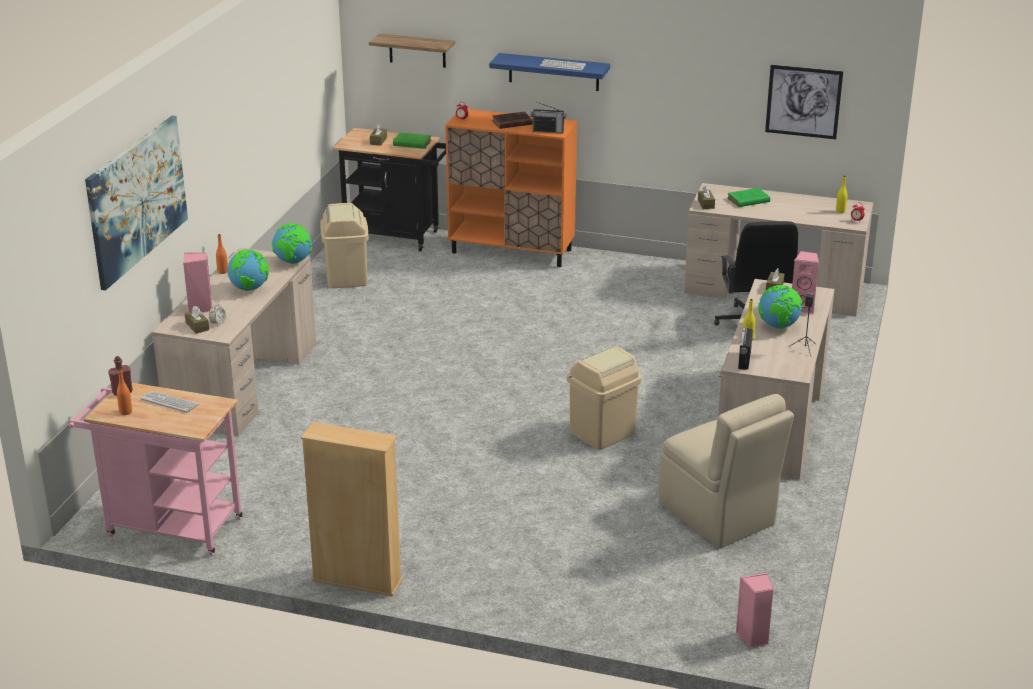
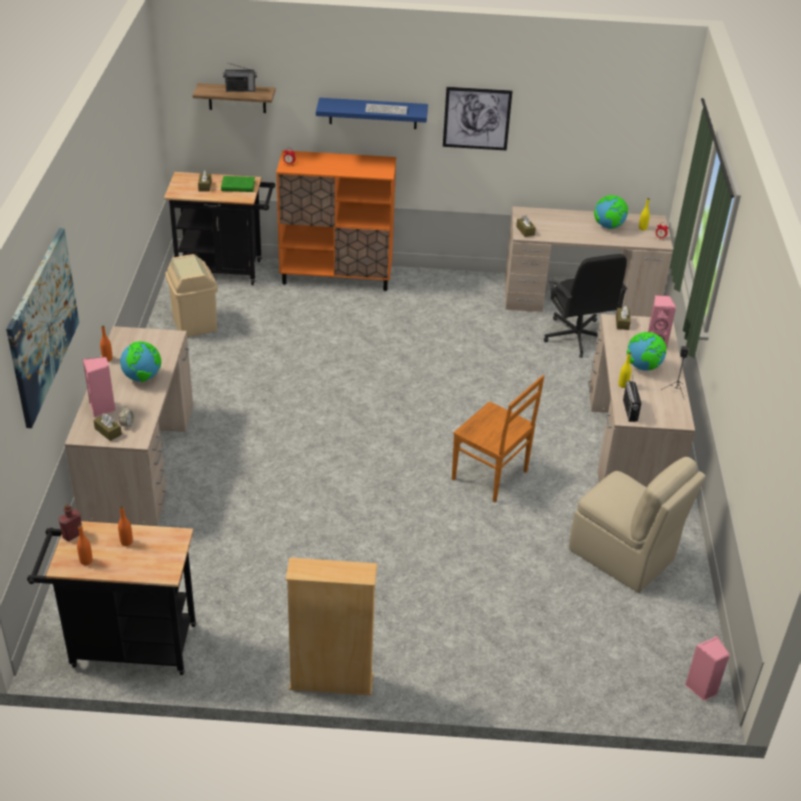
camera: 15 degrees left, 10 degrees up
pink cart [68,383,243,555] -> black cart [27,521,196,675]
keyboard [141,391,199,413] -> orange bottle [118,506,133,546]
globe [272,223,312,264] -> globe moved to [594,195,628,229]
brown book [492,112,533,129] -> none
radio [531,102,566,133] -> radio moved to [223,63,257,92]
beige trash can [567,346,642,450] -> brown chair [452,375,544,502]
green book [727,188,770,207] -> none
picture [765,65,843,139] -> picture moved to [443,87,513,150]

